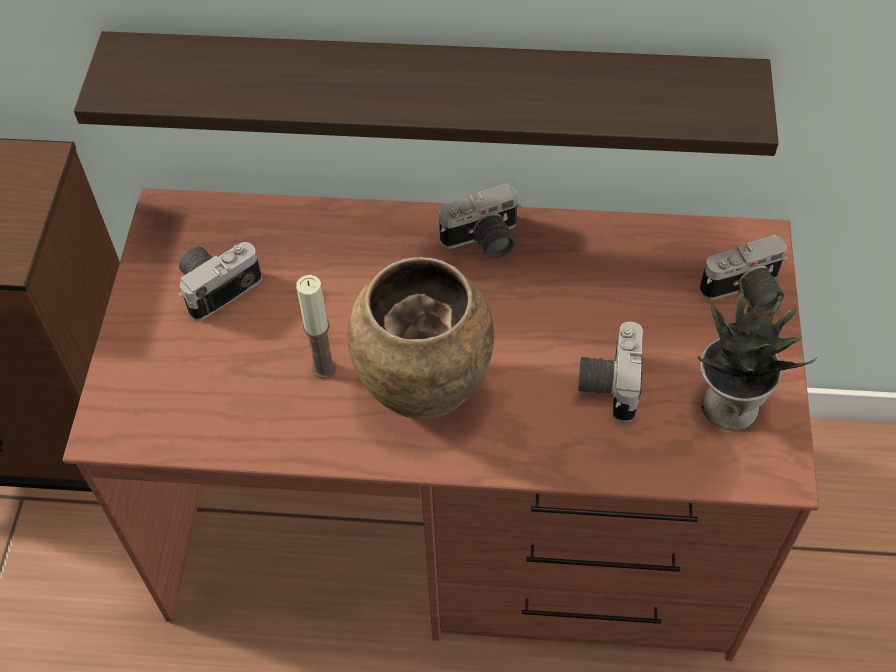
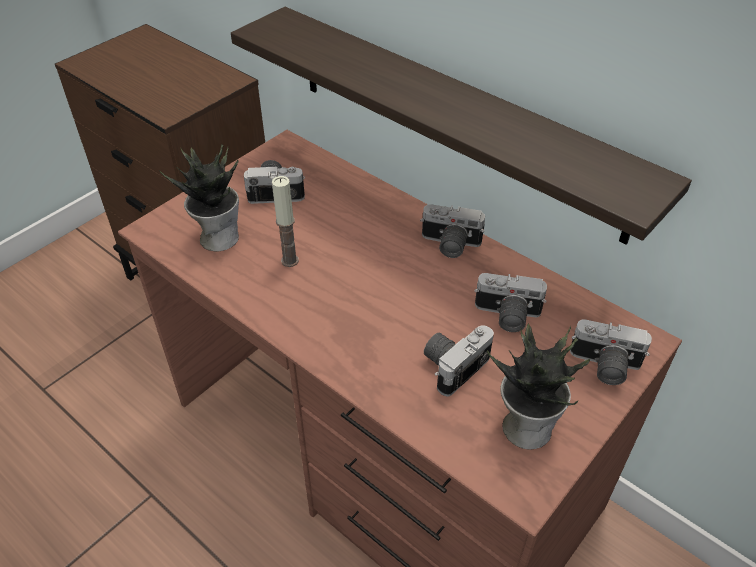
camera: 35 degrees right, 10 degrees down
brown vase [347,257,494,420] -> none
none -> potted plant [159,144,239,252]
none -> camera [474,273,547,332]

